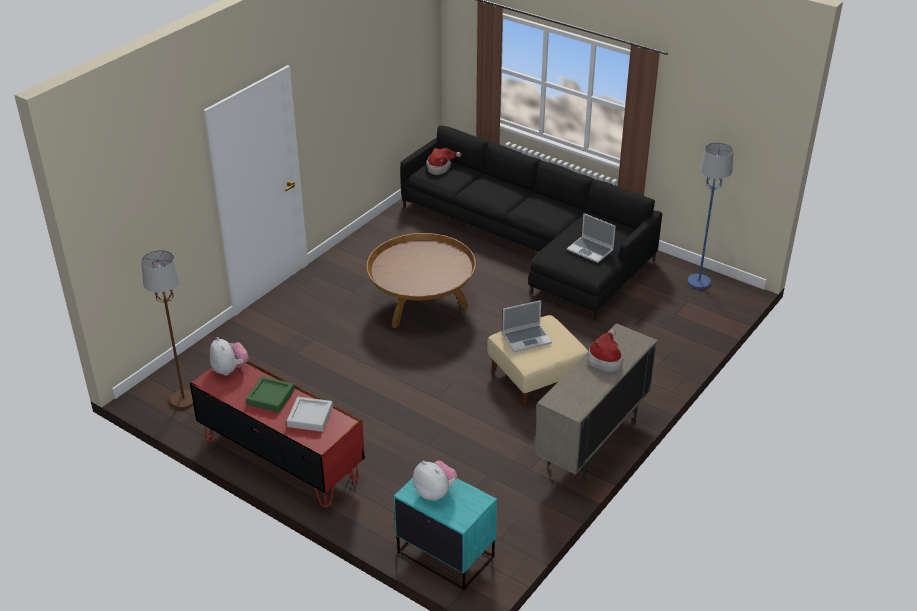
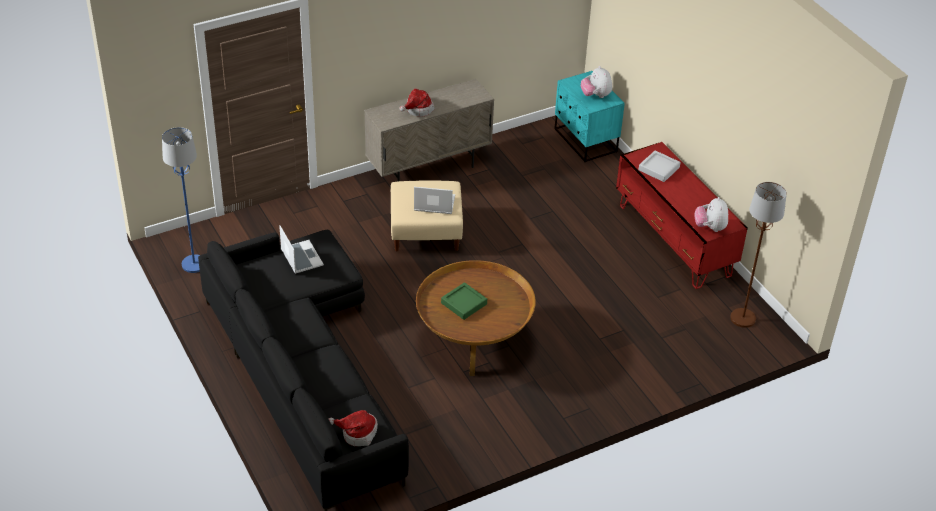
camera: 155 degrees left, 5 degrees up
green tray [246,376,295,413] -> green tray moved to [441,282,487,320]

